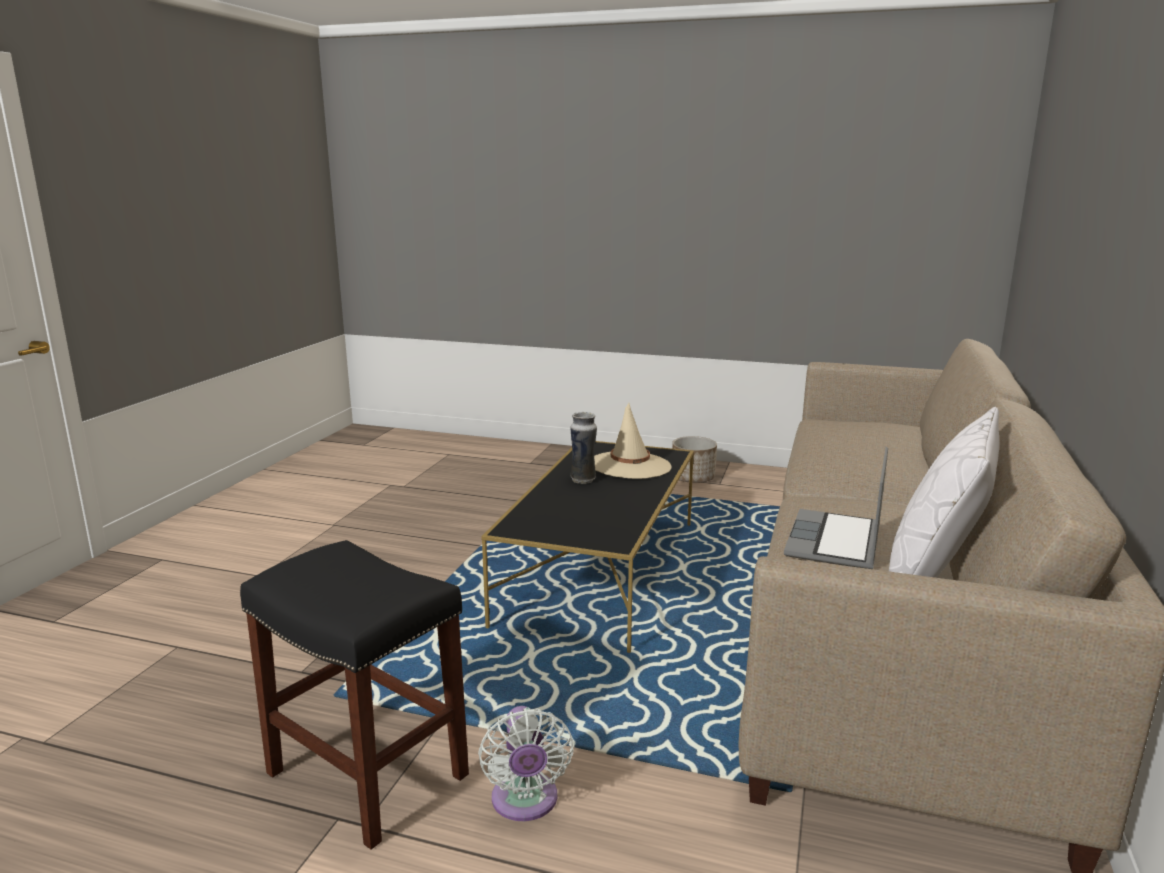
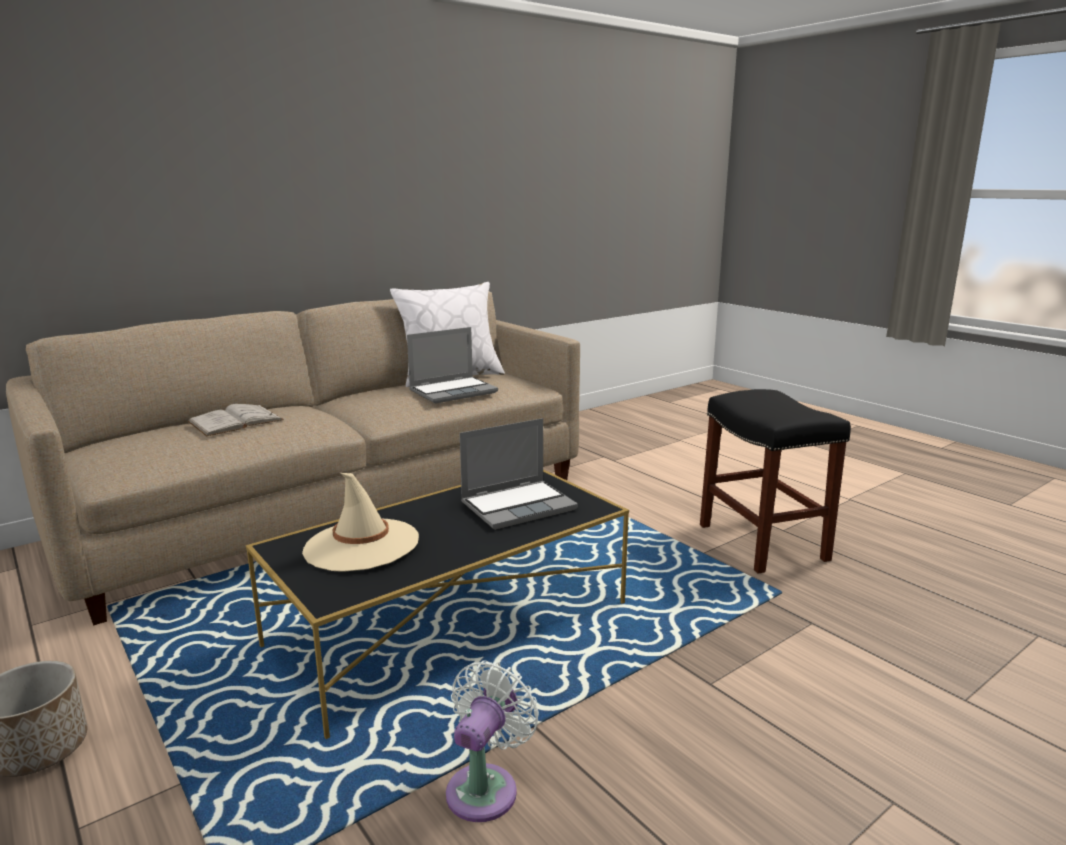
camera: 145 degrees left, 0 degrees up
white fan [478,706,574,821] -> white fan moved to [446,661,539,822]
vase [570,412,597,484] -> none
none -> white book [188,404,284,436]
none -> laptop [460,418,578,530]

